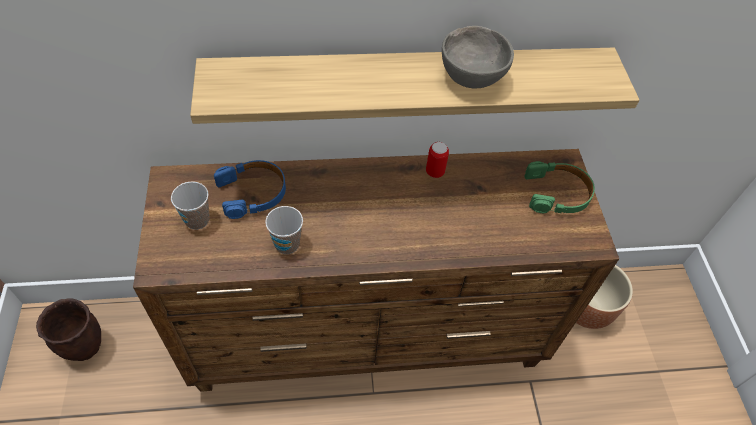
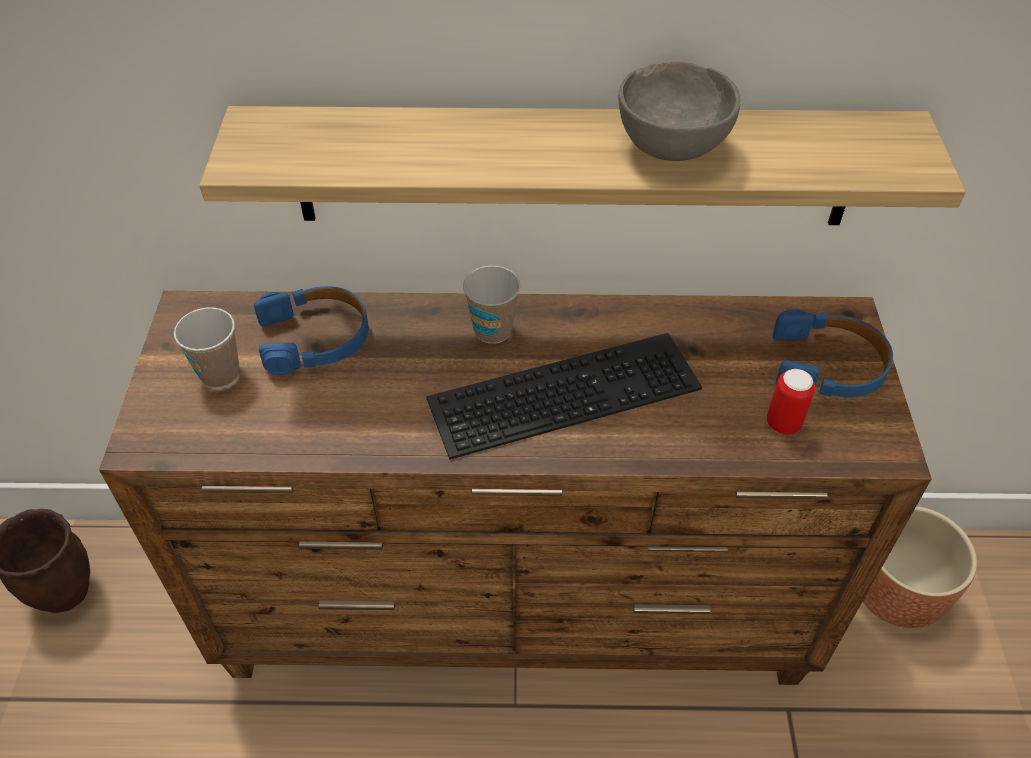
camera: 10 degrees right, 5 degrees down
cup [265,206,303,254] -> cup moved to [463,265,521,344]
can [426,142,449,178] -> can moved to [767,369,815,435]
green headphones [524,161,595,213] -> blue headphones [772,309,893,397]
none -> keyboard [426,333,702,460]

